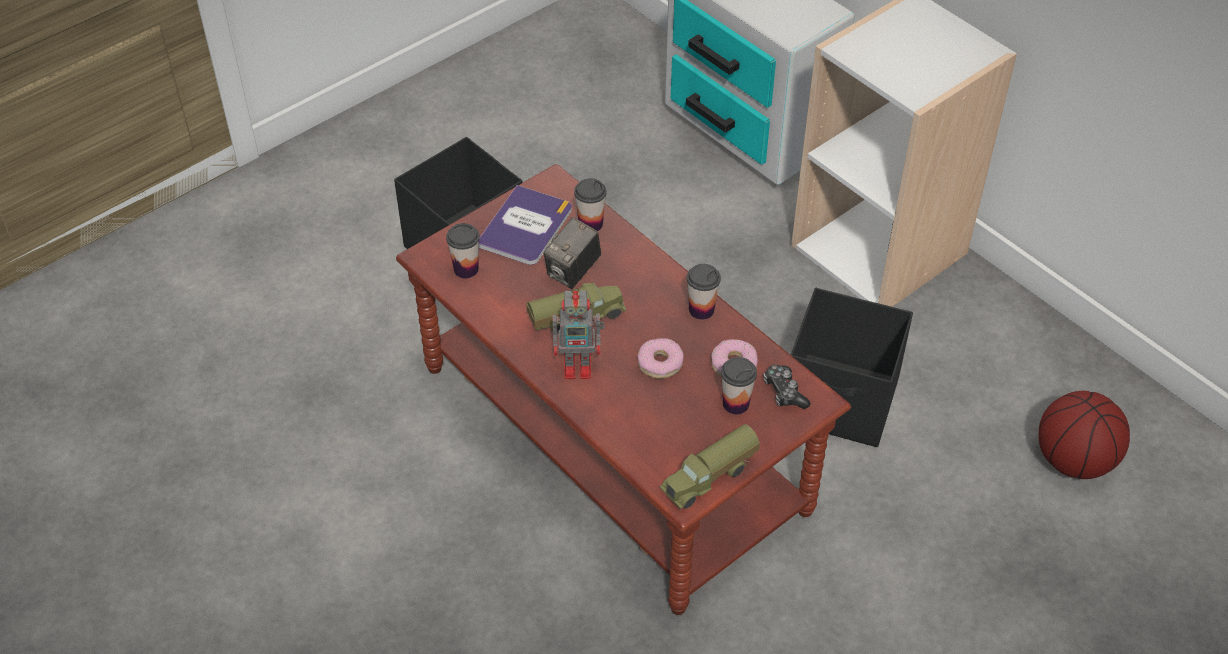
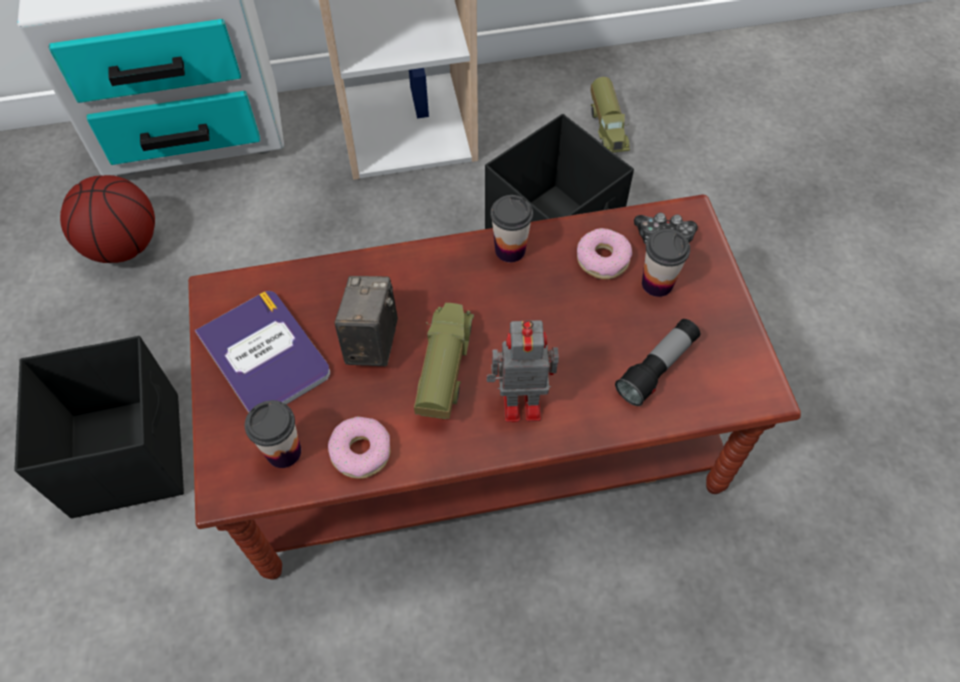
camera: 60 degrees left, 10 degrees up
camera [544,217,601,289] -> camera turned 150 degrees counterclockwise [334,276,398,366]
toy robot [553,287,605,379] -> toy robot turned 120 degrees counterclockwise [486,320,559,422]
cup [574,178,607,231] -> none
donut [637,338,684,379] -> donut moved to [328,417,390,479]
toy truck [659,424,760,509] -> toy truck moved to [590,77,630,153]
basketball [1039,391,1130,479] -> basketball moved to [60,175,155,263]
none -> flashlight [615,319,700,406]

